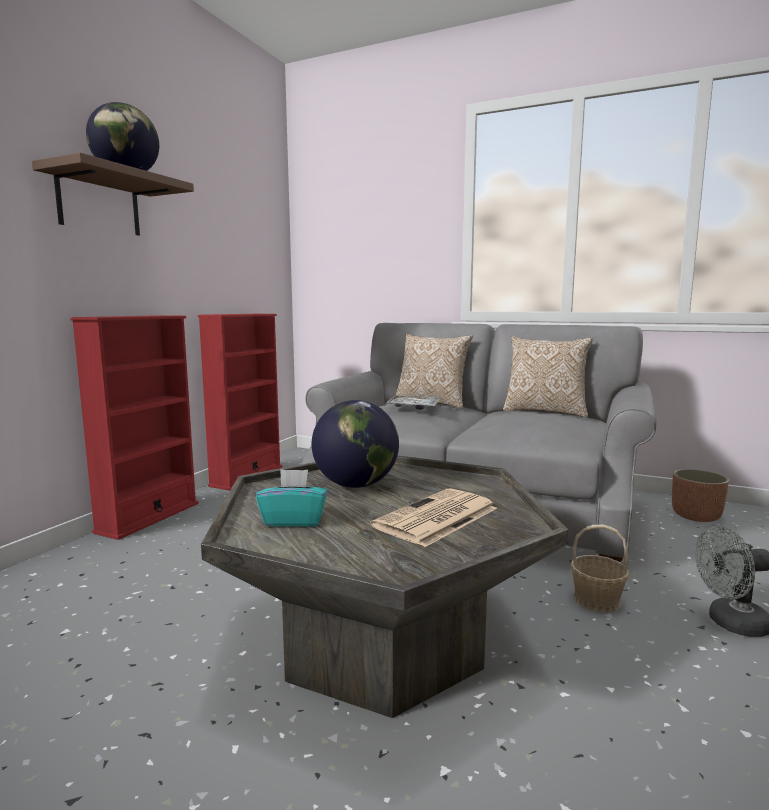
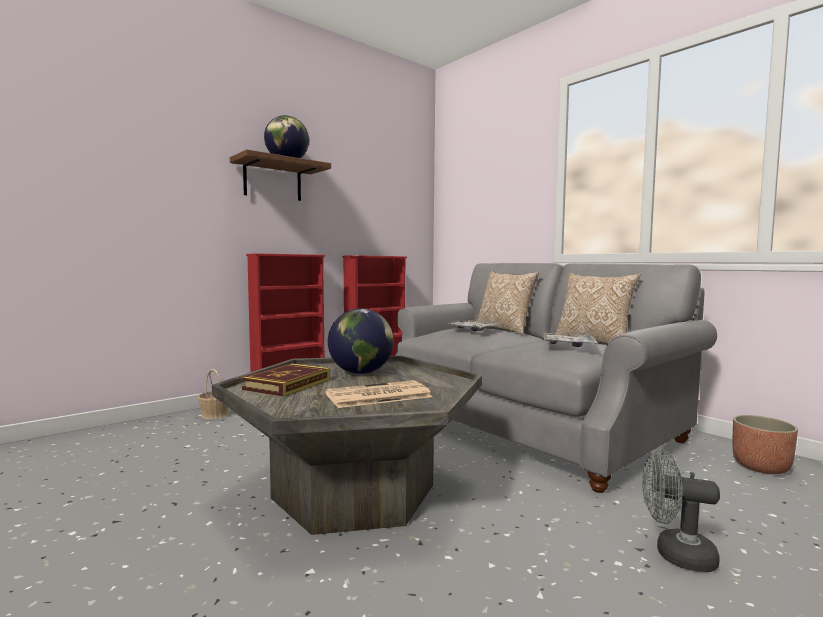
camera: 25 degrees right, 5 degrees down
turquoise tissue box [256,469,328,527] -> book [241,363,330,397]
basket [570,525,629,613] -> basket moved to [197,369,229,419]
none -> tray [543,333,598,347]

